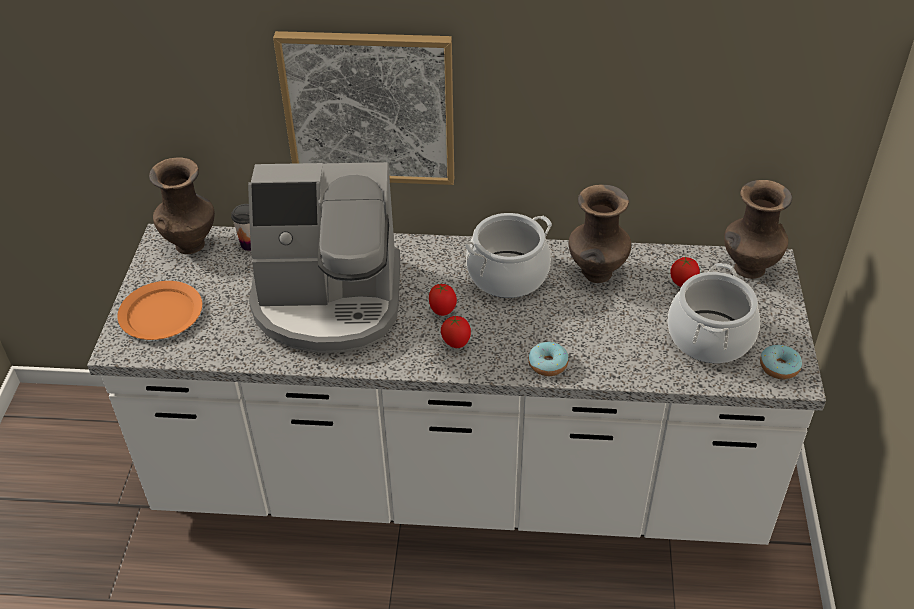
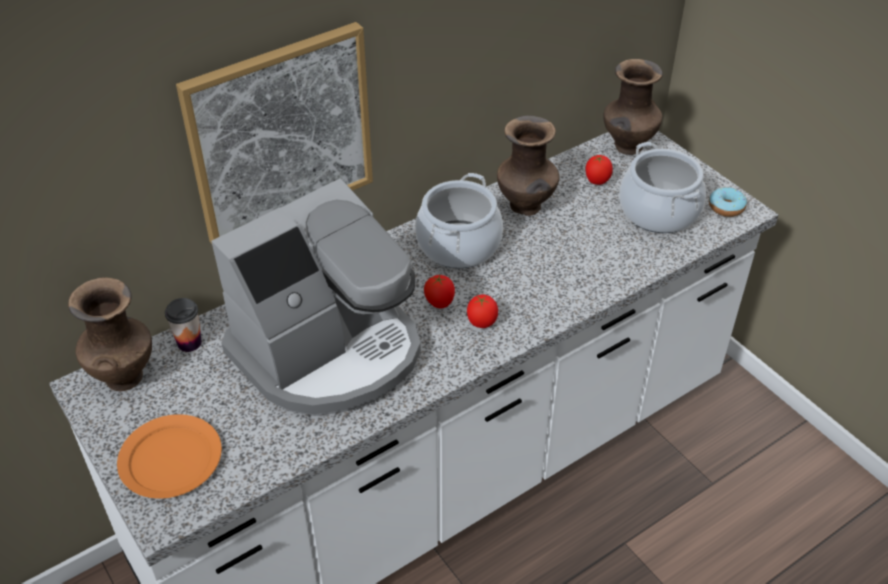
camera: 40 degrees left, 0 degrees up
donut [528,342,569,376] -> none

